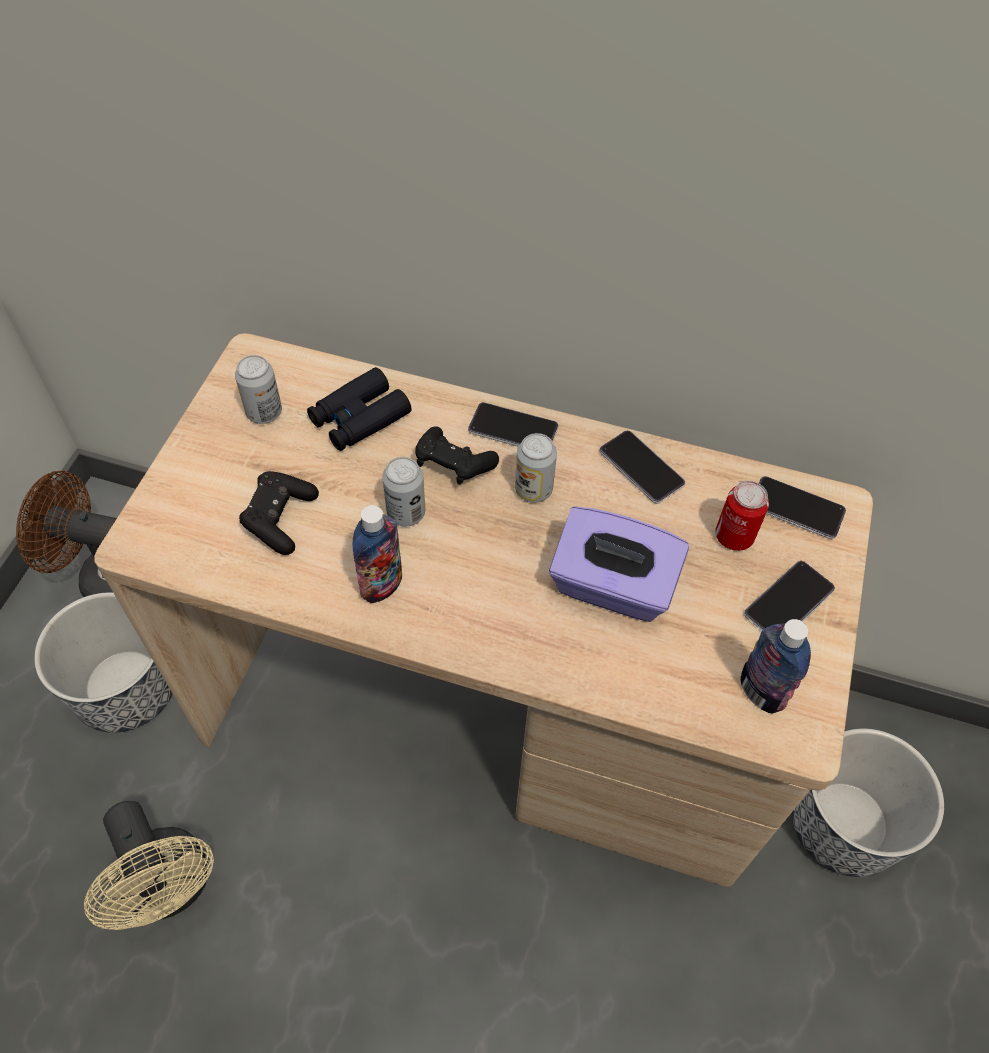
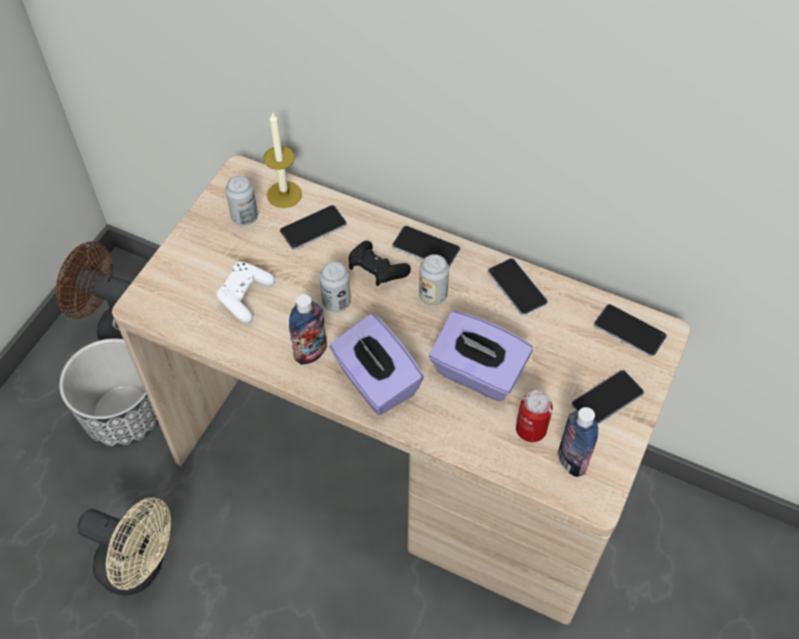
camera: 10 degrees right, 0 degrees up
beige fan [84,801,214,930] -> beige fan turned 45 degrees counterclockwise [78,497,171,595]
black game controller [239,471,319,555] -> white game controller [216,262,275,323]
black binoculars [307,367,412,451] -> phone [280,205,347,250]
can [715,481,769,551] -> can moved to [516,390,553,442]
planter [792,728,944,877] -> none
none -> candle [263,111,302,208]
none -> purple tissue box [329,314,424,415]

